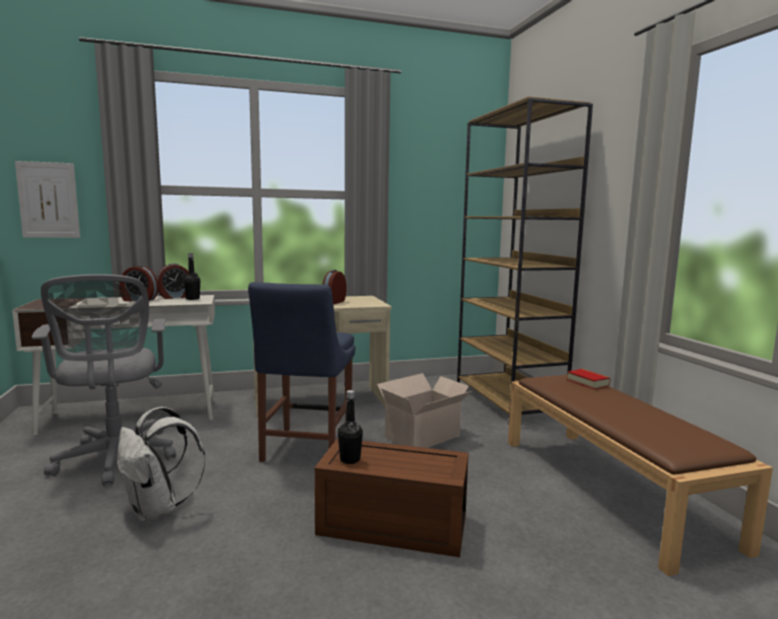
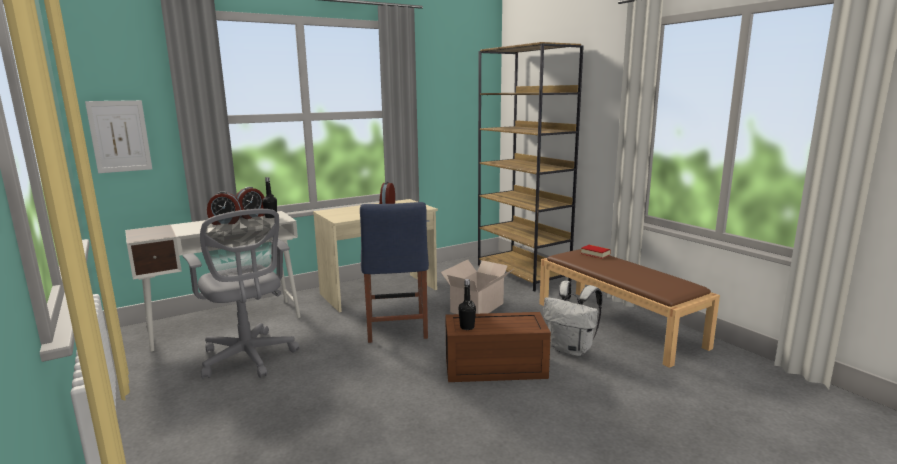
camera: 15 degrees left, 5 degrees up
white backpack [117,407,205,523] -> white backpack moved to [543,281,603,356]

